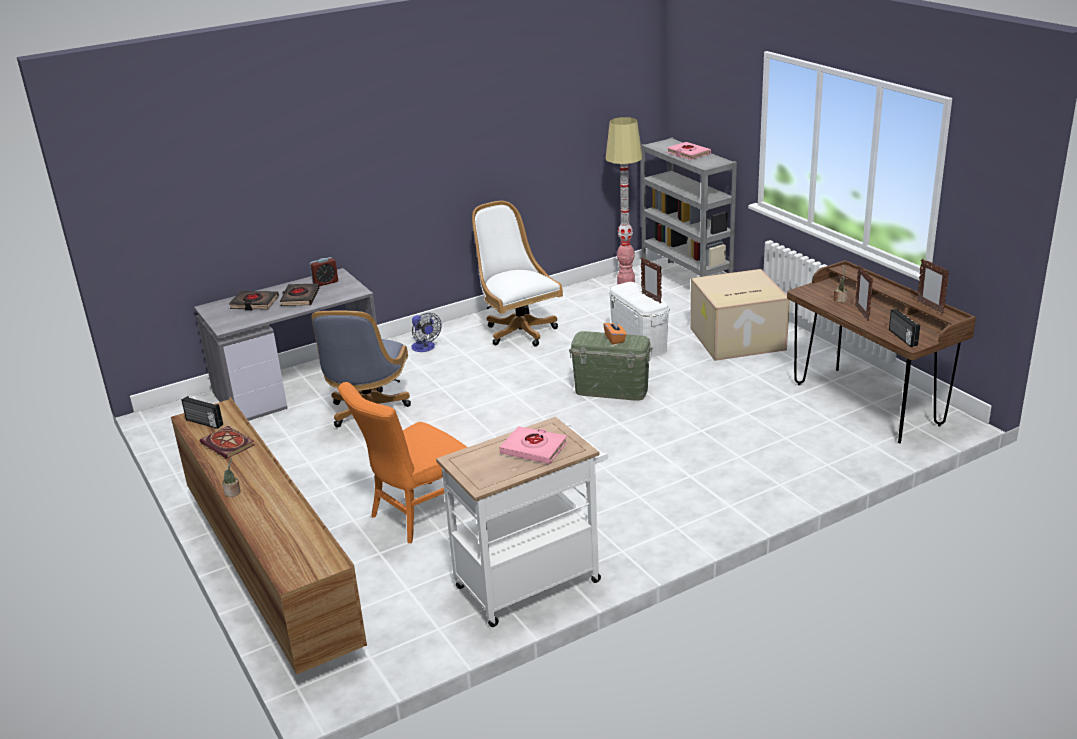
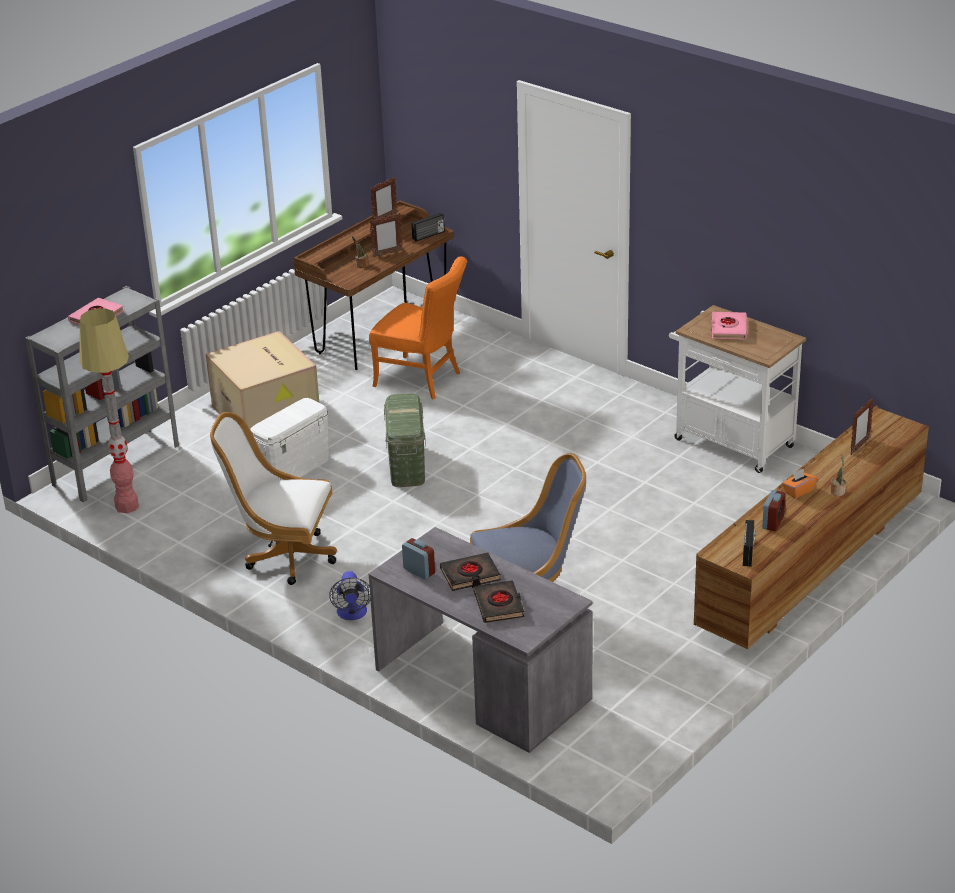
camera: 110 degrees left, 5 degrees up
book [200,426,254,459] -> alarm clock [762,490,786,531]
orange chair [338,382,467,543] -> orange chair moved to [369,256,467,399]
fan [411,313,442,352] -> fan turned 135 degrees clockwise [329,571,370,620]
white office chair [472,201,563,347] -> white office chair turned 60 degrees clockwise [210,412,337,585]
orange tissue box [603,320,627,344] -> orange tissue box moved to [783,469,817,499]
picture frame [641,257,662,303] -> picture frame moved to [850,397,874,455]

